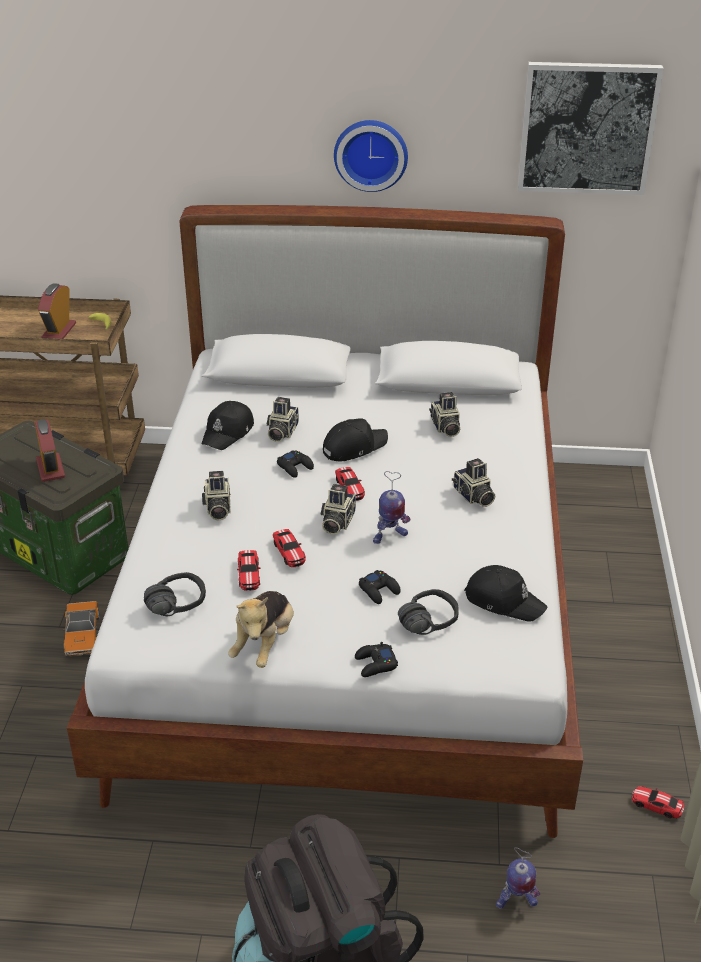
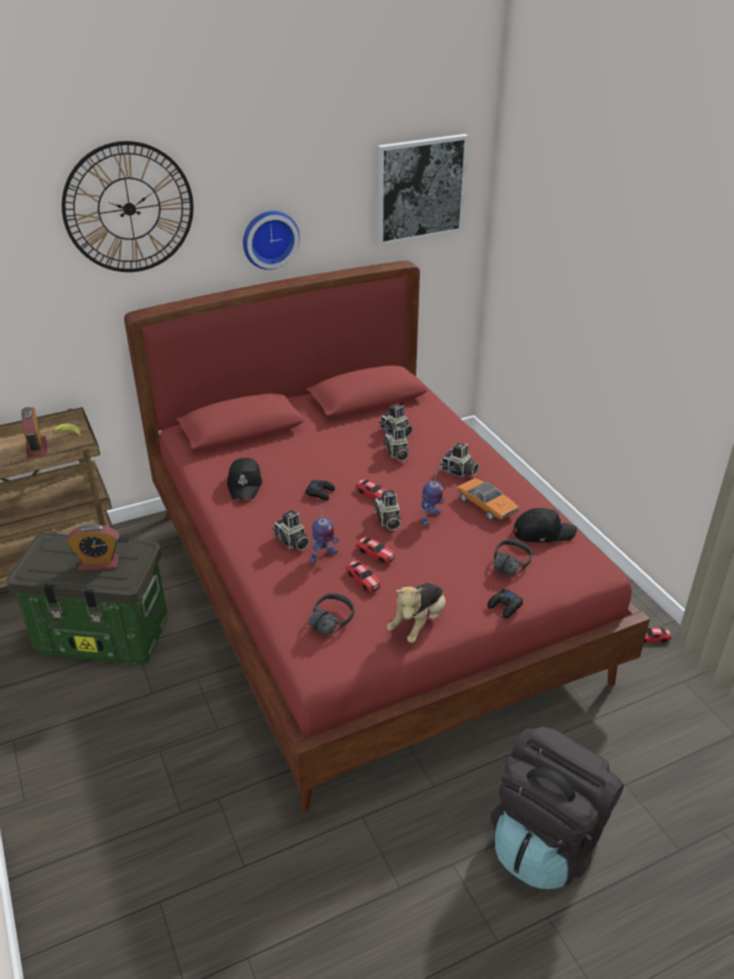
camera: 30 degrees left, 0 degrees up
alarm clock [35,419,65,482] -> alarm clock turned 135 degrees clockwise [67,524,119,571]
toy car [63,601,99,657] -> toy car moved to [457,478,519,520]
white bed [67,205,583,838] -> red bed [124,261,650,812]
plush toy [228,591,294,668] -> plush toy turned 45 degrees clockwise [387,583,446,643]
camera [267,397,299,442] -> camera moved to [384,425,409,461]
black cap [323,418,388,461] -> none
black game controller [359,570,401,604] -> none
toy robot [496,847,540,909] -> toy robot moved to [310,503,339,563]
none -> wall clock [62,141,193,272]

